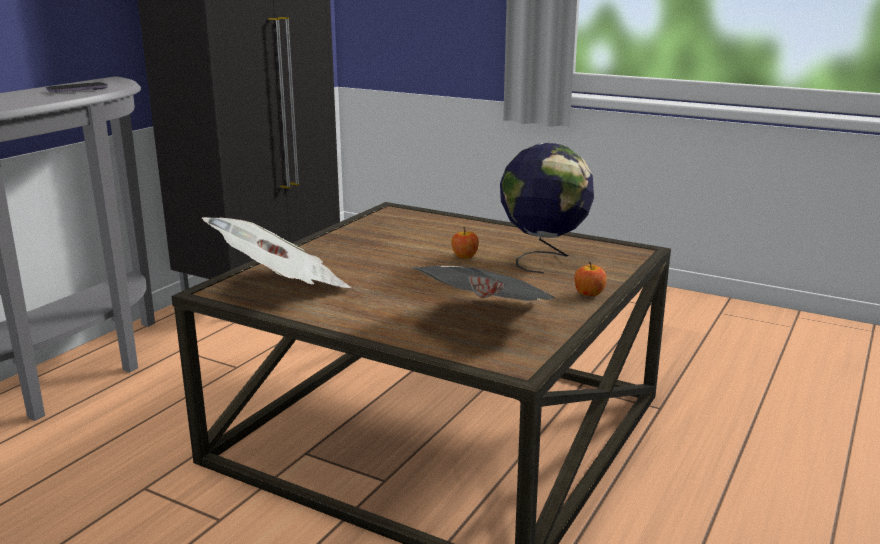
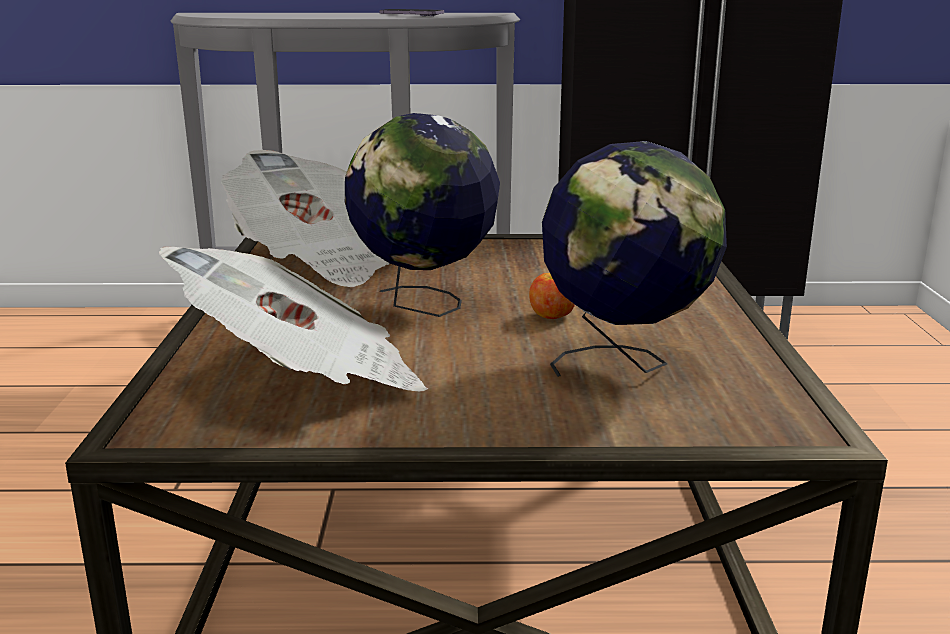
camera: 60 degrees right, 0 degrees up
apple [574,261,607,296] -> none
none -> globe [345,113,500,317]

